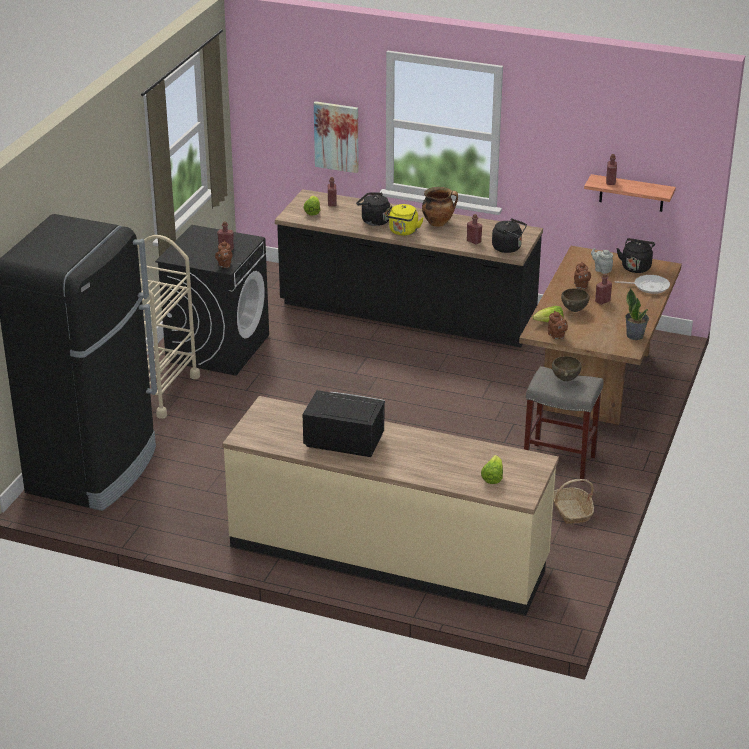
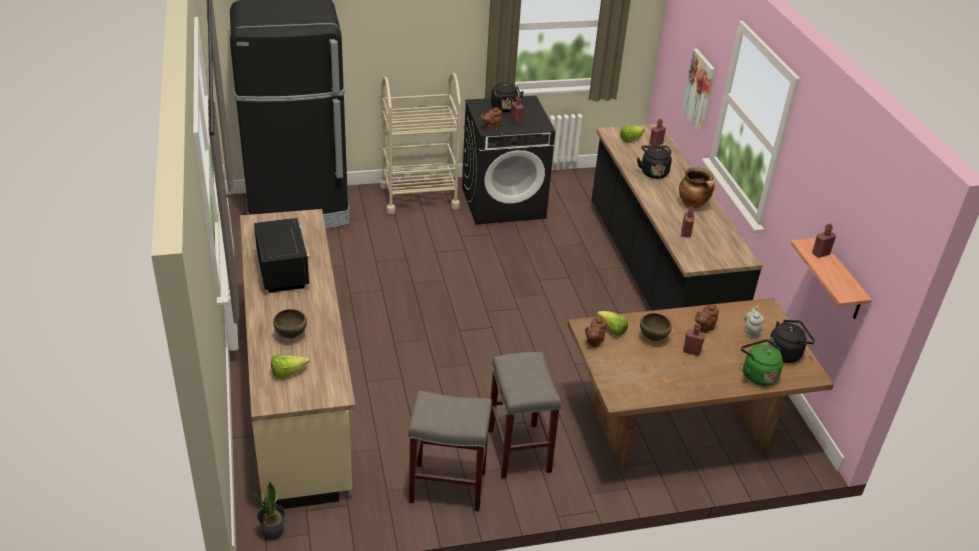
camera: 55 degrees right, 5 degrees up
yellow kettle [386,204,424,236] -> none
black kettle [492,218,527,253] -> black kettle moved to [491,83,524,112]
brown bowl [552,356,582,381] -> brown bowl moved to [273,309,307,339]
basket [554,479,594,524] -> grey stool [408,390,492,511]
frying pan [615,275,670,294] -> green kettle [741,339,783,386]
potted plant [625,288,649,340] -> potted plant moved to [255,481,286,539]

